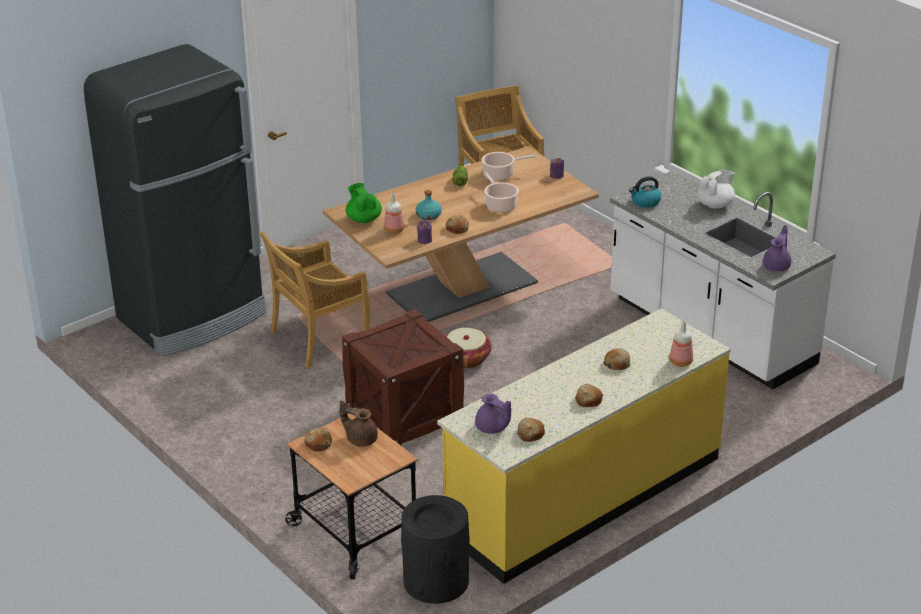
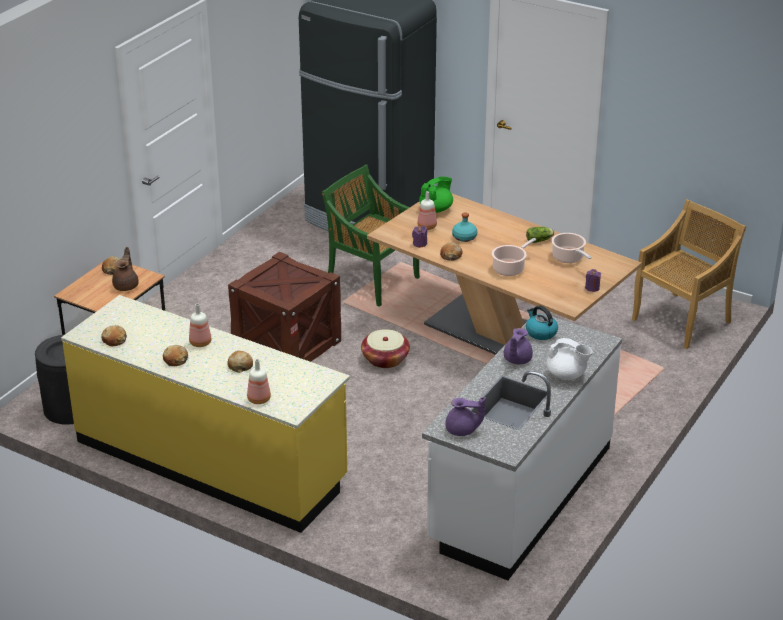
camera: 70 degrees right, 0 degrees up
beige chair [260,231,370,368] -> green chair [322,165,420,307]
purple teapot [475,394,511,434] -> purple teapot moved to [504,328,533,364]
none -> bottle [189,304,211,347]

